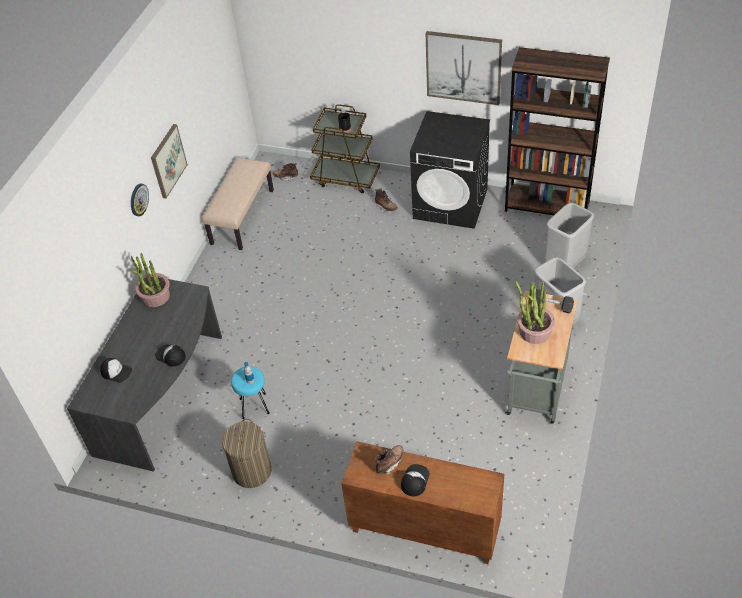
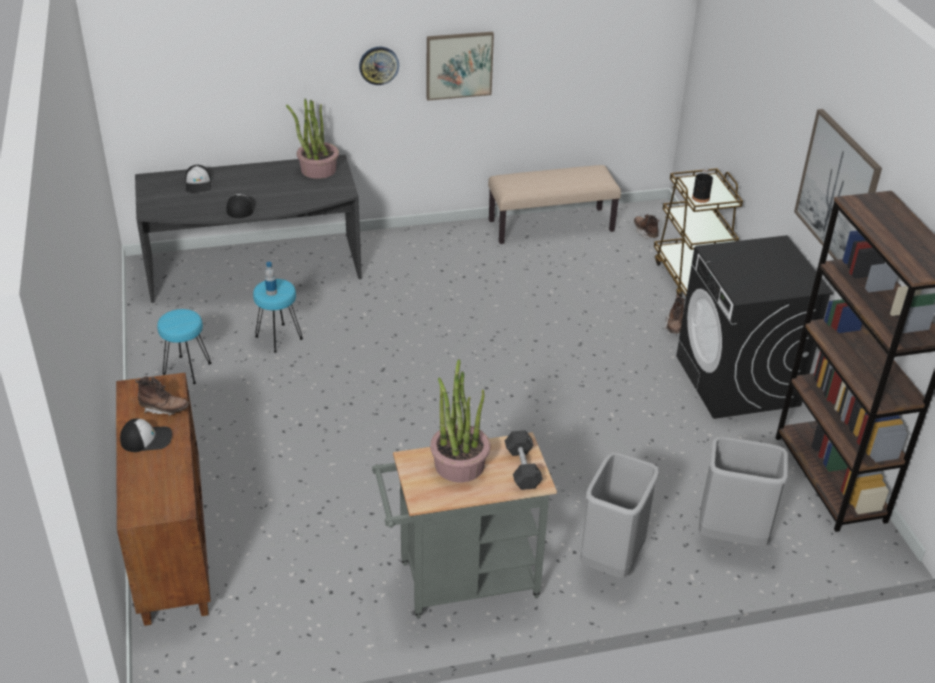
camera: 55 degrees right, 10 degrees down
laundry basket [222,419,272,488] -> turquoise stool [157,309,211,384]

